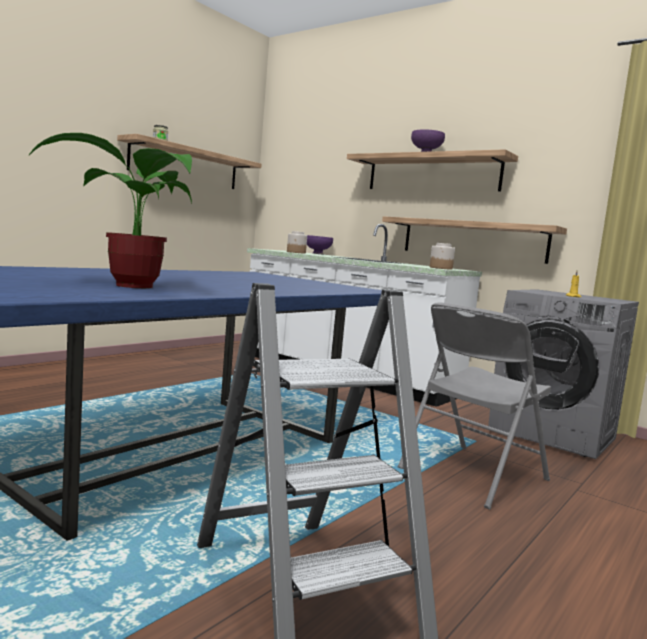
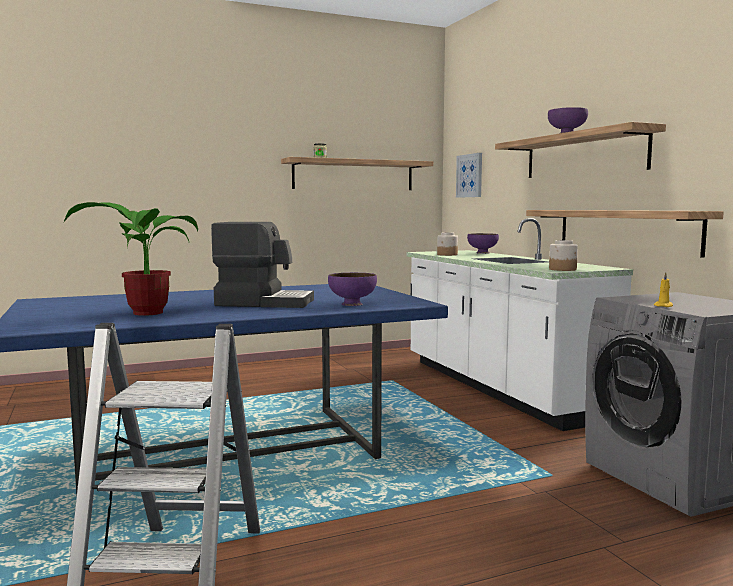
camera: 30 degrees right, 0 degrees up
grey chair [398,302,551,510] -> none
none -> coffee machine [211,222,314,308]
none -> purple bowl [328,273,377,306]
none -> picture [456,153,482,198]

